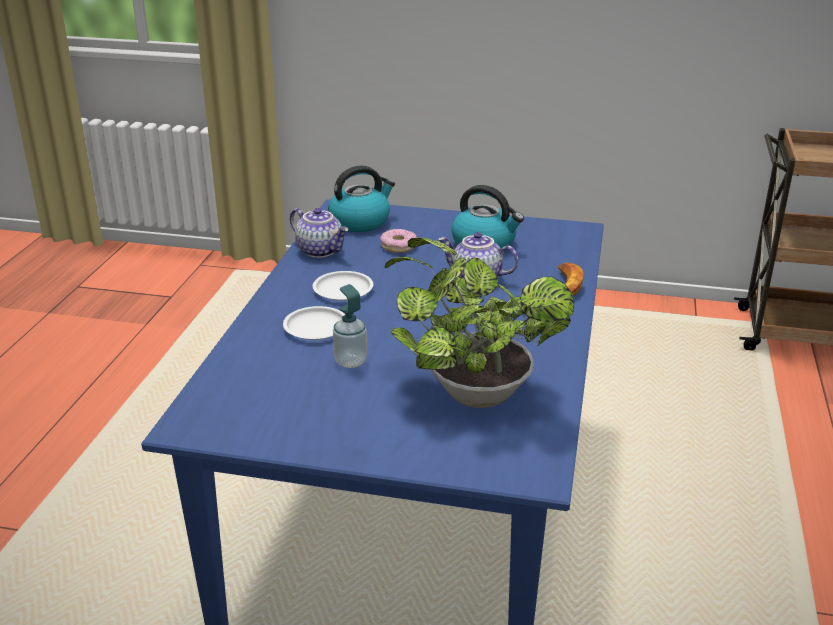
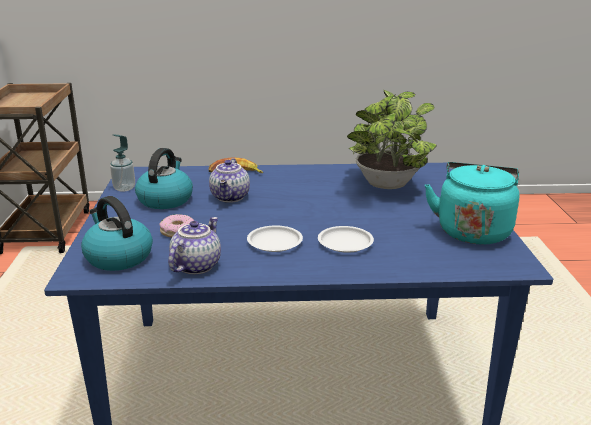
camera: 105 degrees left, 5 degrees down
soap dispenser [333,284,367,368] -> soap dispenser moved to [110,134,135,192]
none -> turquoise kettle [425,162,520,245]

